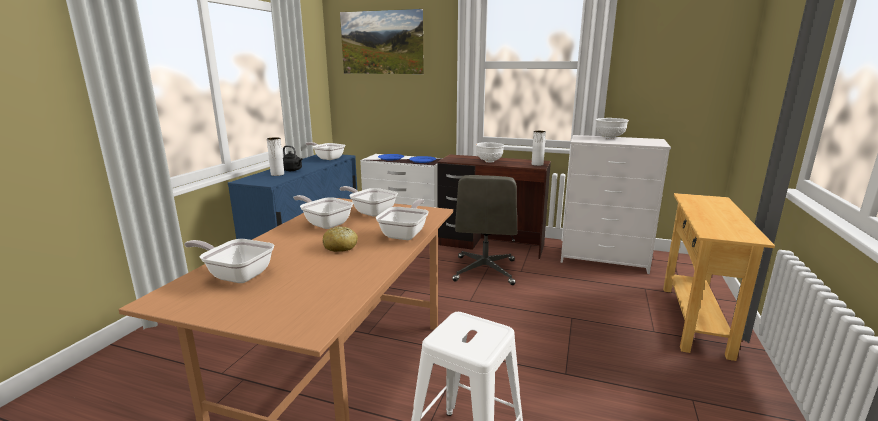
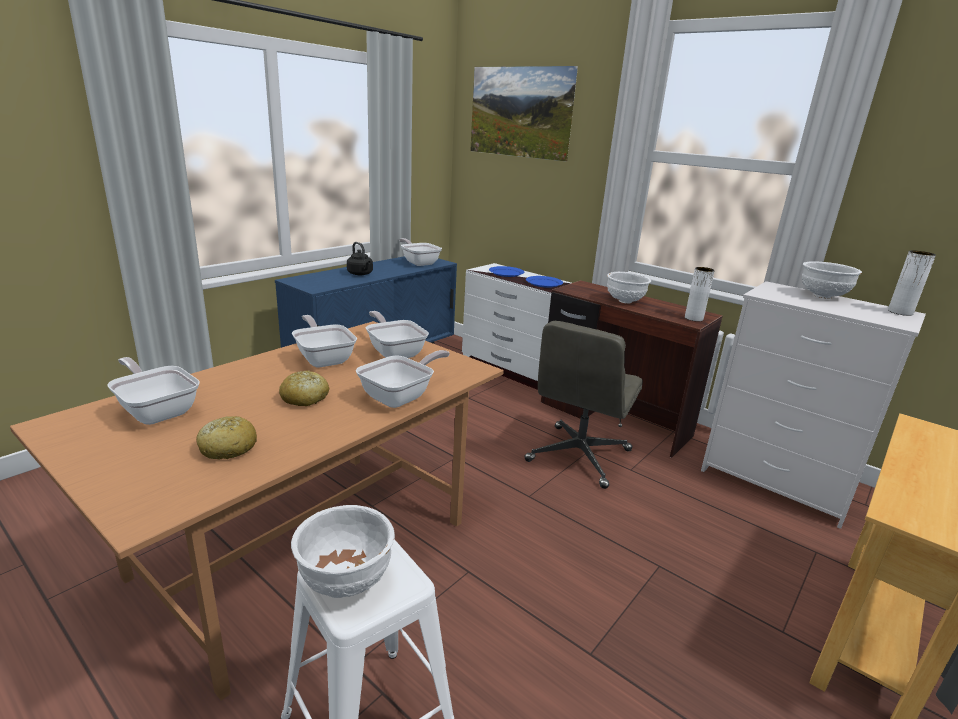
camera: 20 degrees right, 5 degrees up
white vase [267,137,284,176] -> white vase moved to [888,250,936,316]
none -> bread [196,416,257,459]
none -> white bowl [291,505,395,598]

